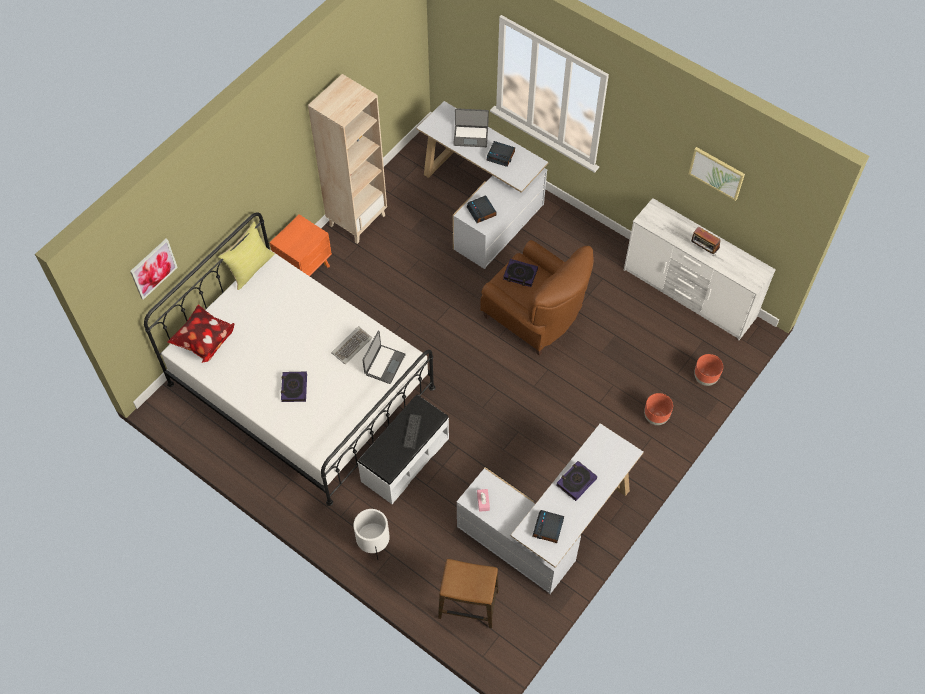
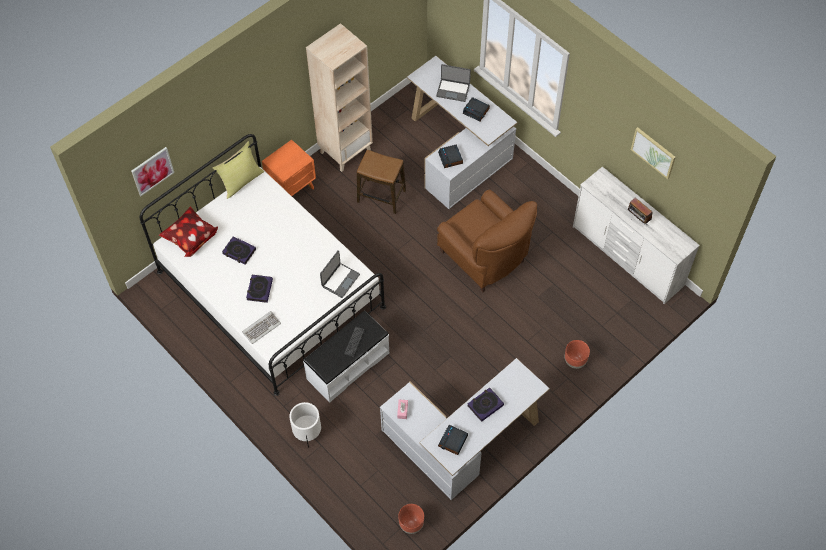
camera: 10 degrees right, 0 degrees up
keyboard [331,326,372,364] -> keyboard moved to [242,311,281,344]
stool [438,559,499,628] -> stool moved to [357,150,406,214]
book [503,259,538,287] -> book moved to [222,236,256,265]
brown planter [694,354,723,386] -> brown planter moved to [398,504,424,534]

